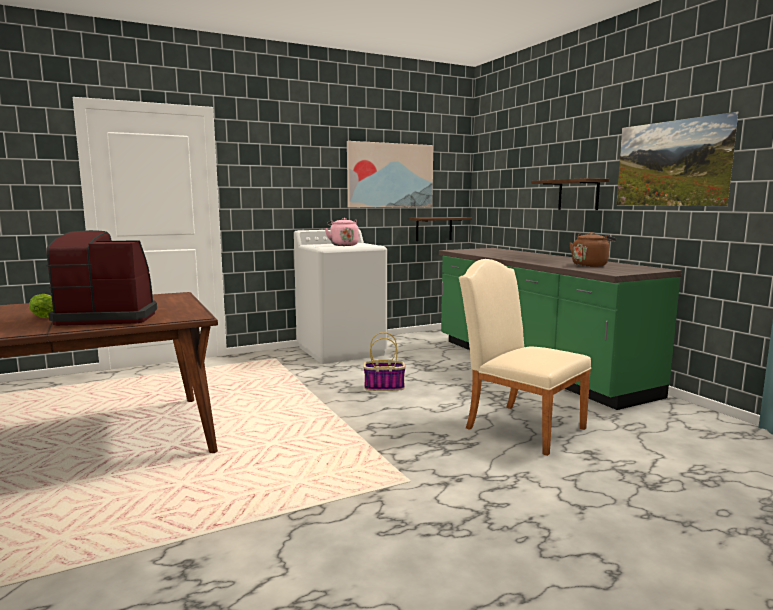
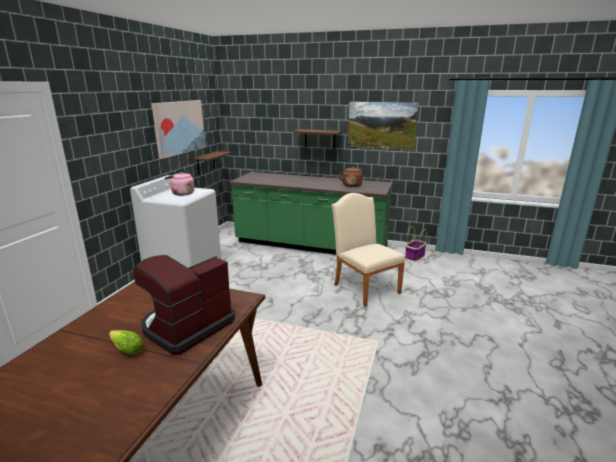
camera: 45 degrees left, 10 degrees up
basket [363,332,406,391] -> basket moved to [405,226,427,261]
beige chair [459,259,591,456] -> beige chair turned 60 degrees clockwise [332,193,405,307]

